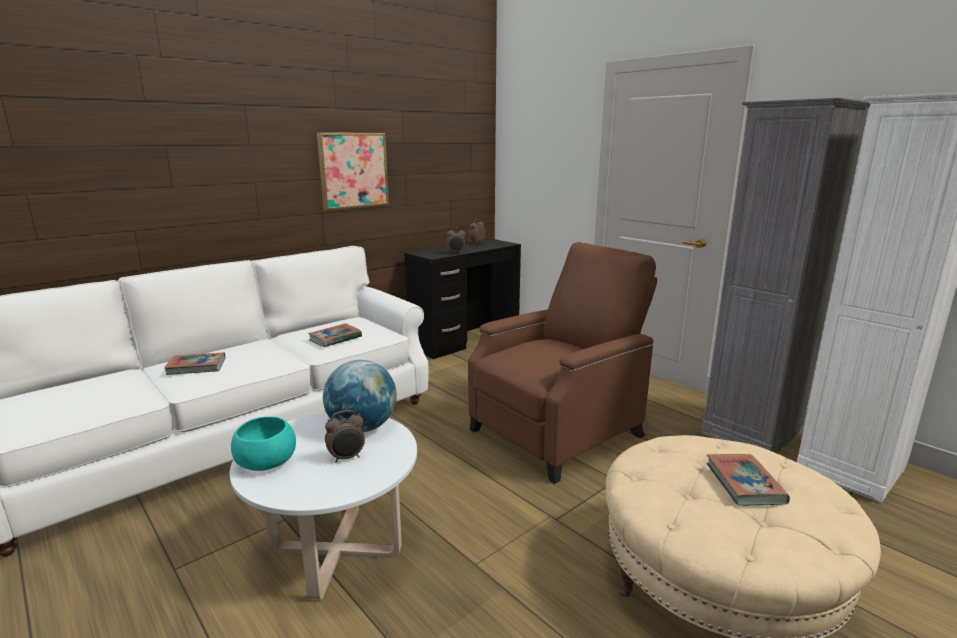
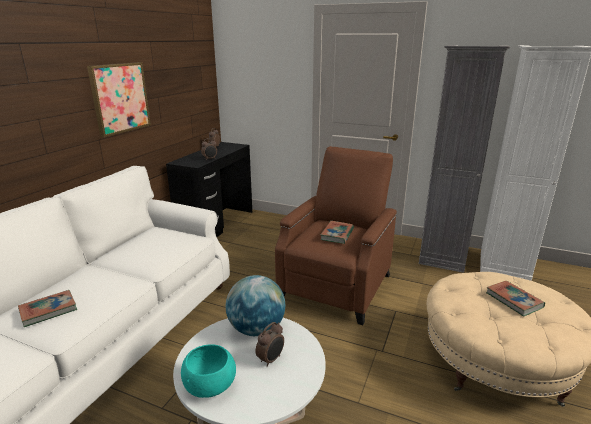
camera: 25 degrees left, 5 degrees up
book [308,323,362,347] -> book moved to [320,221,354,244]

